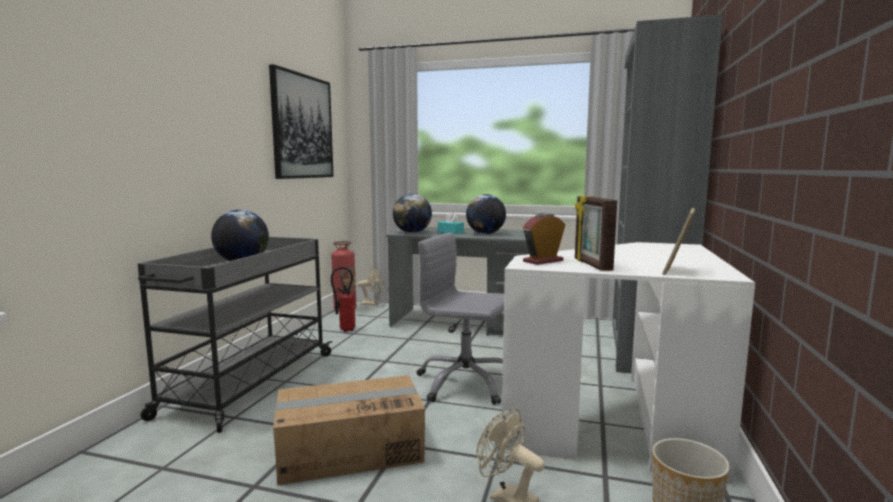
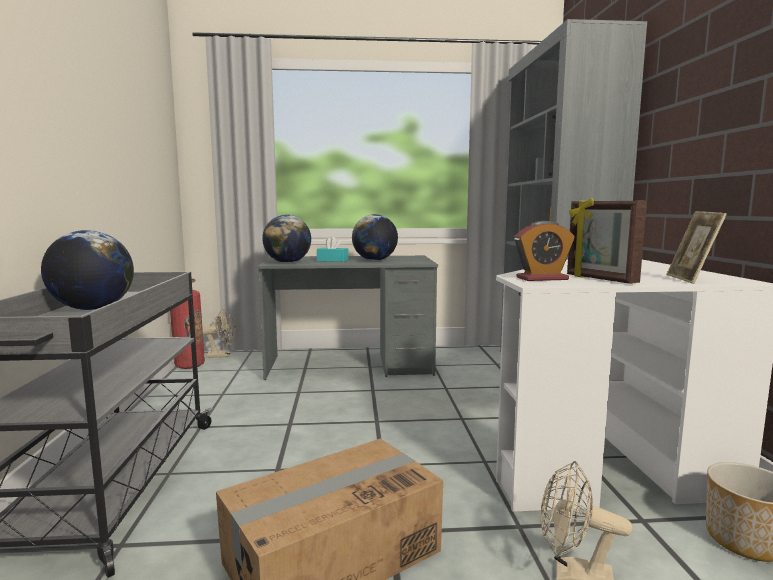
camera: 20 degrees left, 0 degrees up
picture [269,64,334,179] -> none
fire extinguisher [331,267,355,332] -> none
grey office chair [417,233,504,405] -> none
alarm clock [523,213,565,265] -> alarm clock turned 135 degrees counterclockwise [514,221,575,281]

